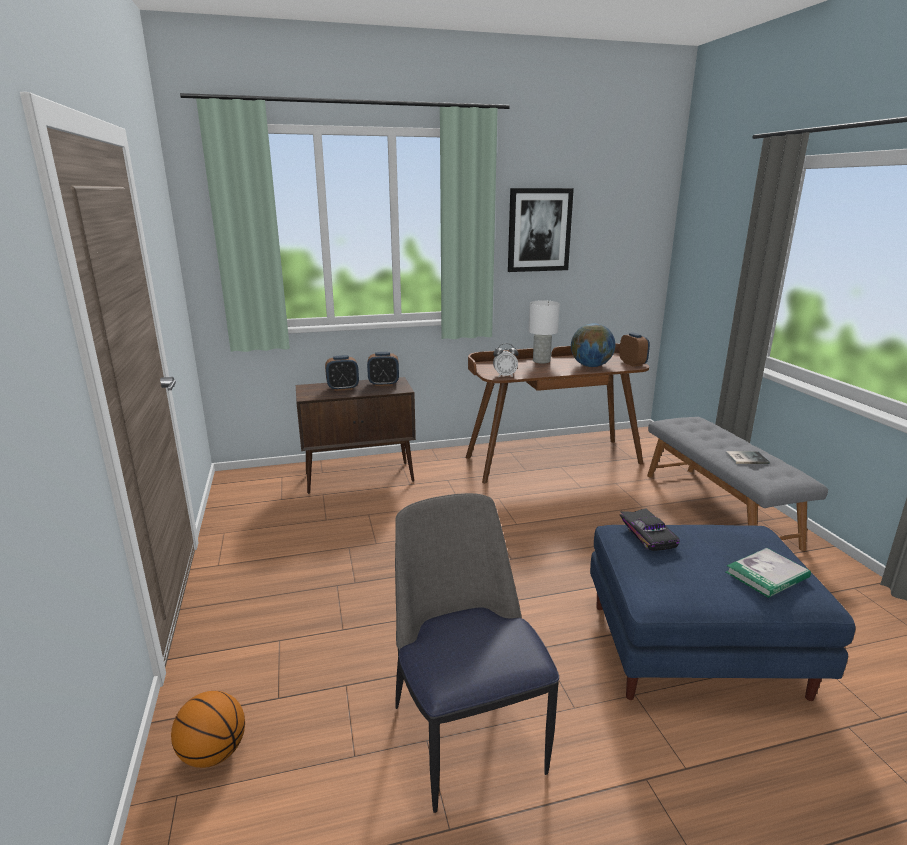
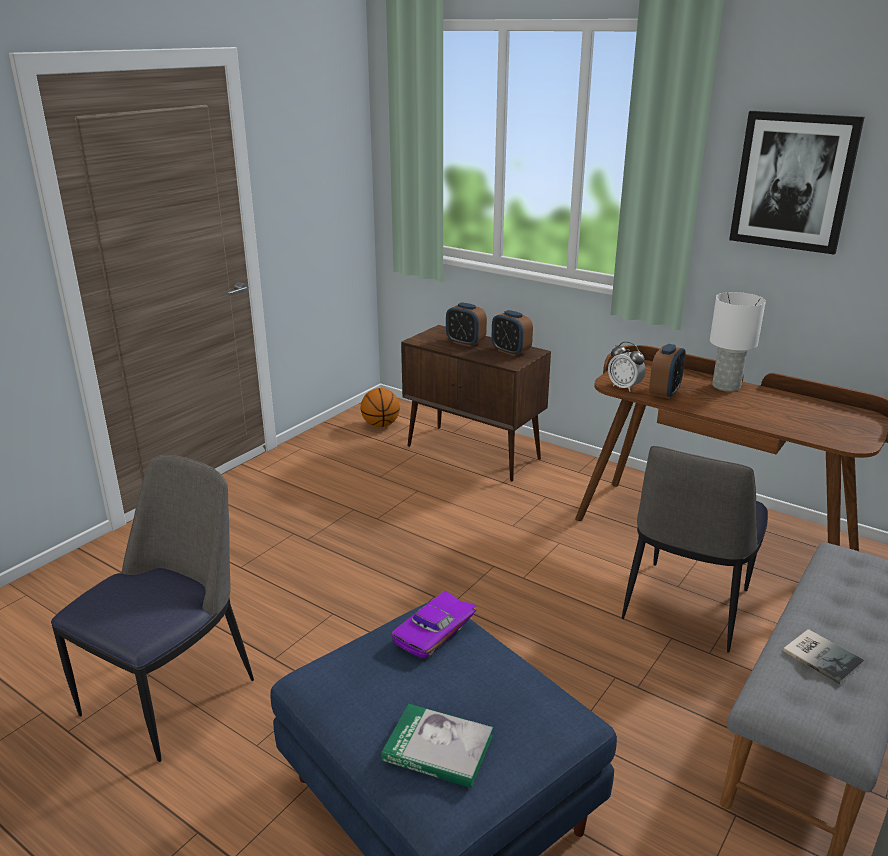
camera: 50 degrees right, 5 degrees up
basketball [171,691,245,768] -> basketball moved to [361,388,400,427]
globe [571,323,615,367] -> none
alarm clock [619,332,650,367] -> alarm clock moved to [649,344,686,399]
black toy car [619,509,680,551] -> purple toy car [392,591,477,658]
none -> chair [622,446,768,653]

